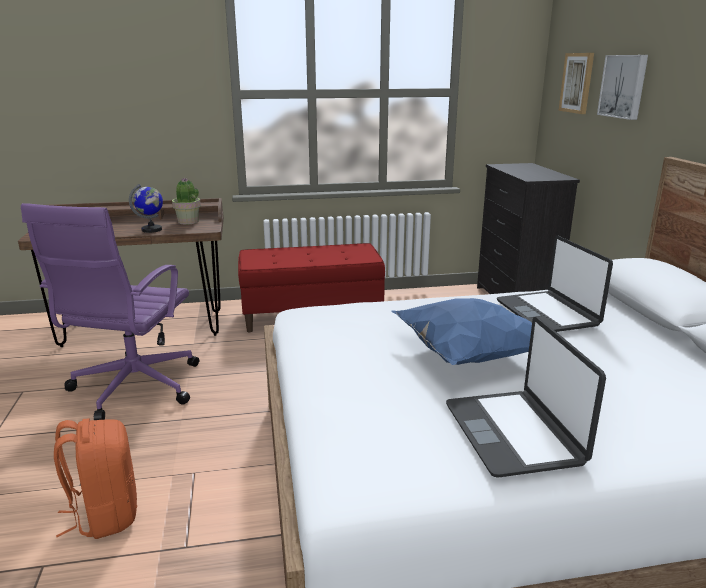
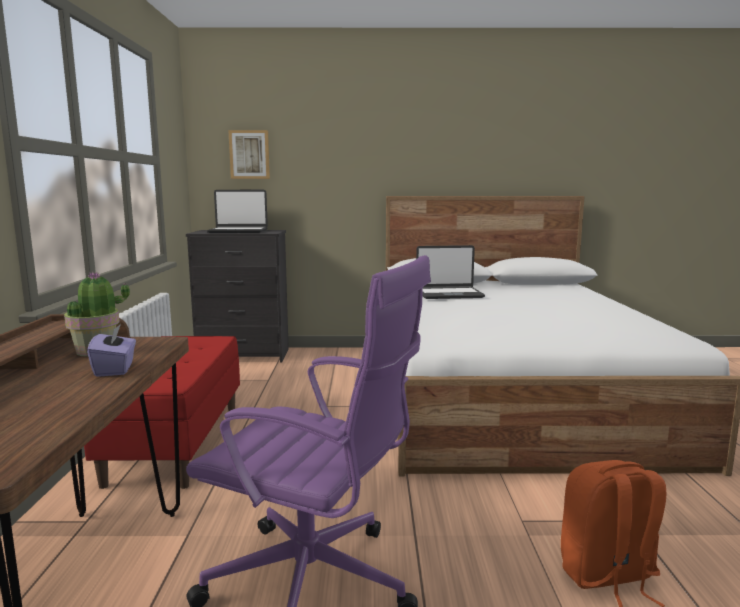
camera: 80 degrees left, 10 degrees down
globe [129,184,163,233] -> purple tissue box [87,324,136,377]
blue pillow [391,298,532,365] -> none
laptop [446,317,606,478] -> laptop moved to [207,190,268,233]
picture [597,55,648,120] -> none

